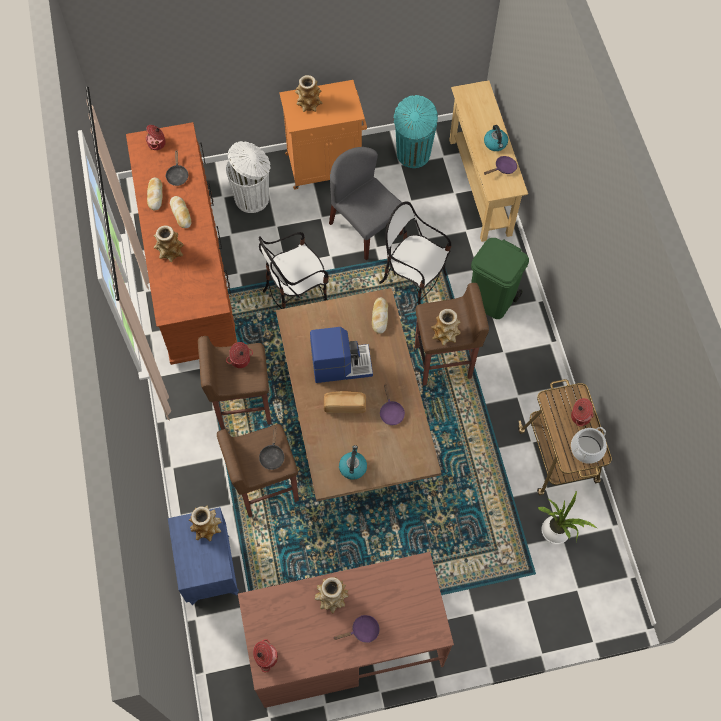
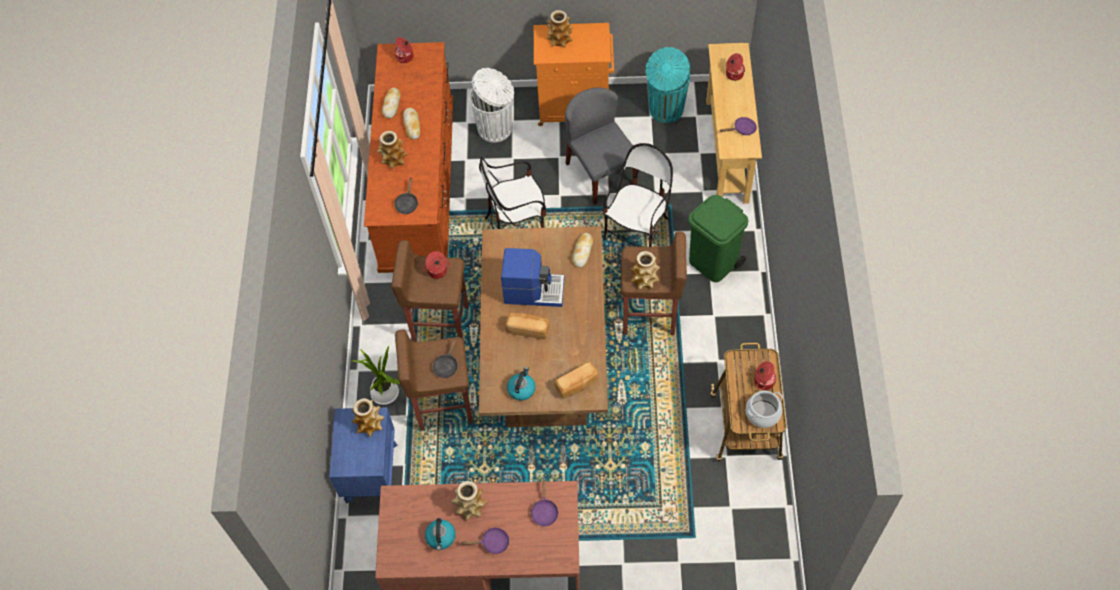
camera: 15 degrees right, 5 degrees down
black frying pan [166,150,189,186] -> black frying pan moved to [394,178,418,214]
cooking pot [253,639,278,672] -> cooking pot moved to [726,53,745,81]
chair [379,201,451,305] -> chair turned 75 degrees clockwise [603,143,673,247]
purple frying pan [380,384,405,425] -> purple frying pan moved to [531,479,559,526]
kettle [484,125,508,151] -> kettle moved to [425,518,456,550]
potted plant [538,490,598,544] -> potted plant moved to [353,346,400,405]
none -> bread [554,362,599,399]

